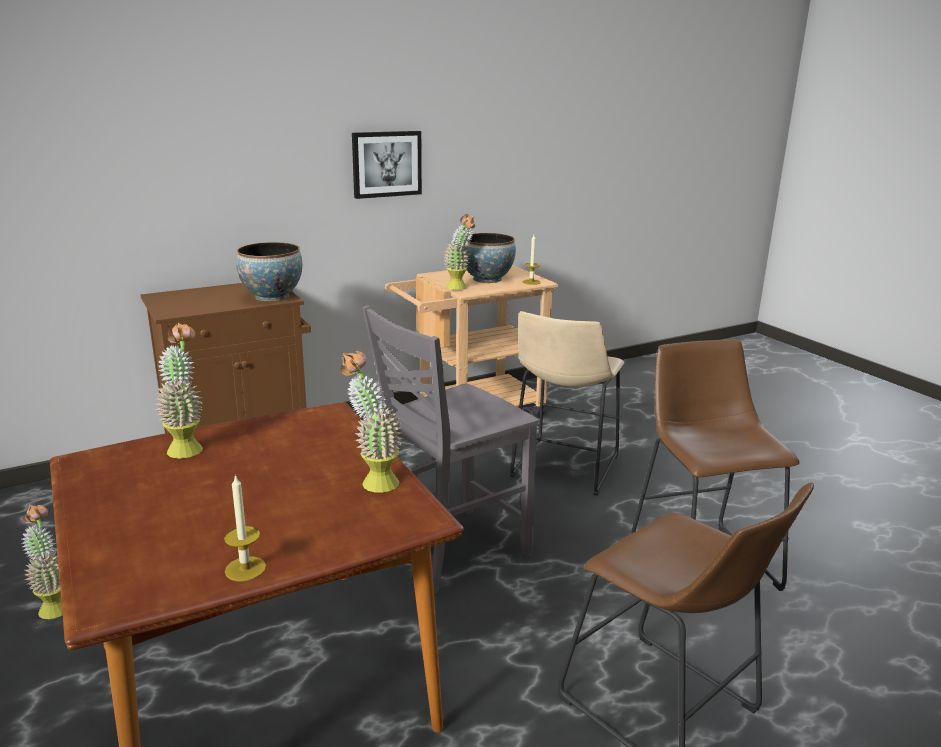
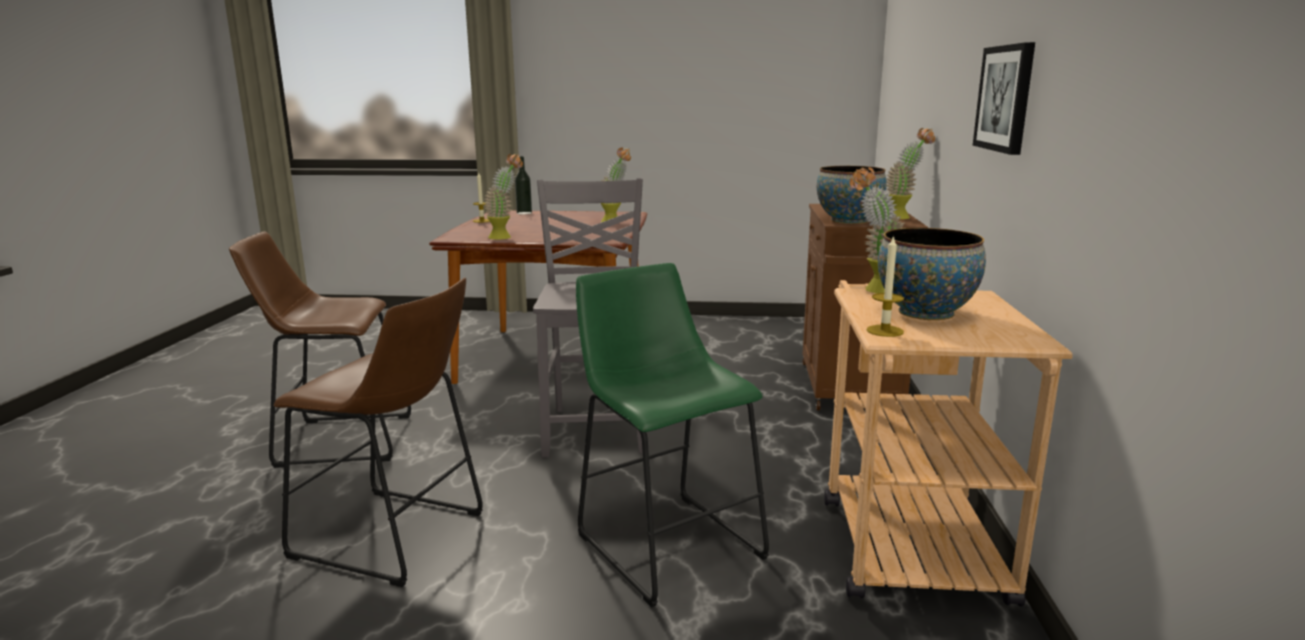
camera: 125 degrees right, 5 degrees down
potted plant [22,505,62,619] -> potted plant moved to [886,128,935,219]
beige stool [510,311,624,496] -> green stool [576,263,769,608]
none -> bottle [515,156,532,215]

